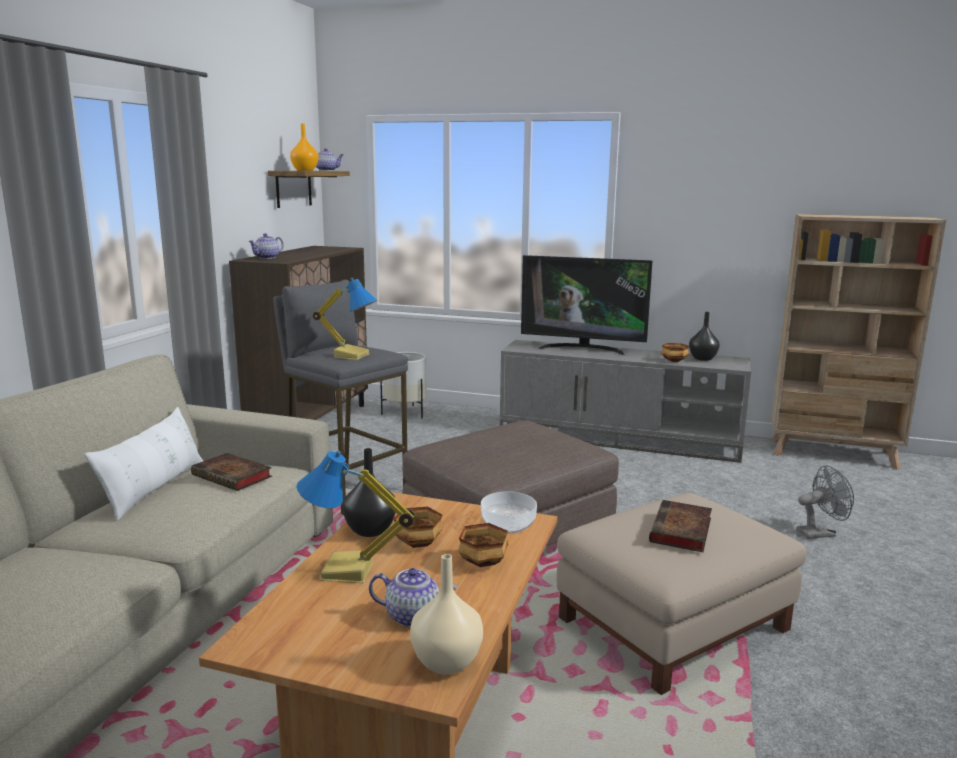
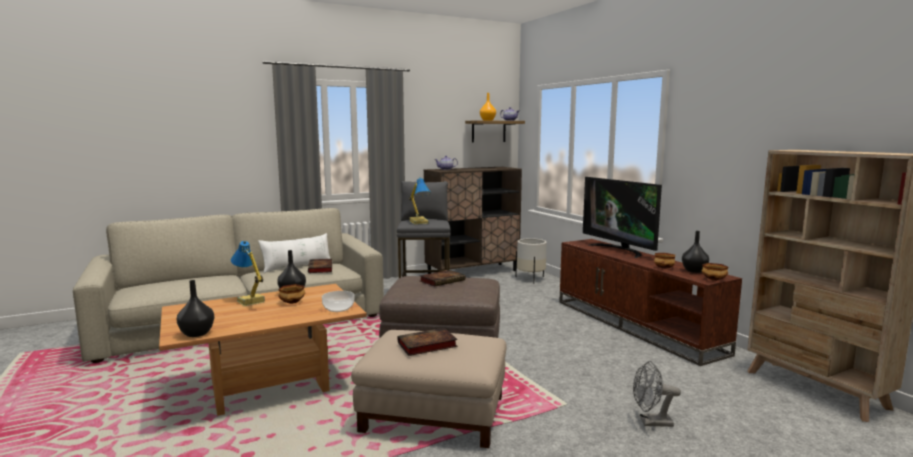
camera: 45 degrees right, 5 degrees down
teapot [369,568,458,627] -> none
beige vase [410,554,483,675] -> black vase [176,280,214,337]
bowl [458,523,508,567] -> bowl moved to [701,263,728,281]
grey tv stand [500,340,751,463] -> brown tv stand [559,239,742,366]
grey fan [796,465,854,539] -> grey fan turned 150 degrees clockwise [633,361,681,427]
none -> book [420,270,465,287]

